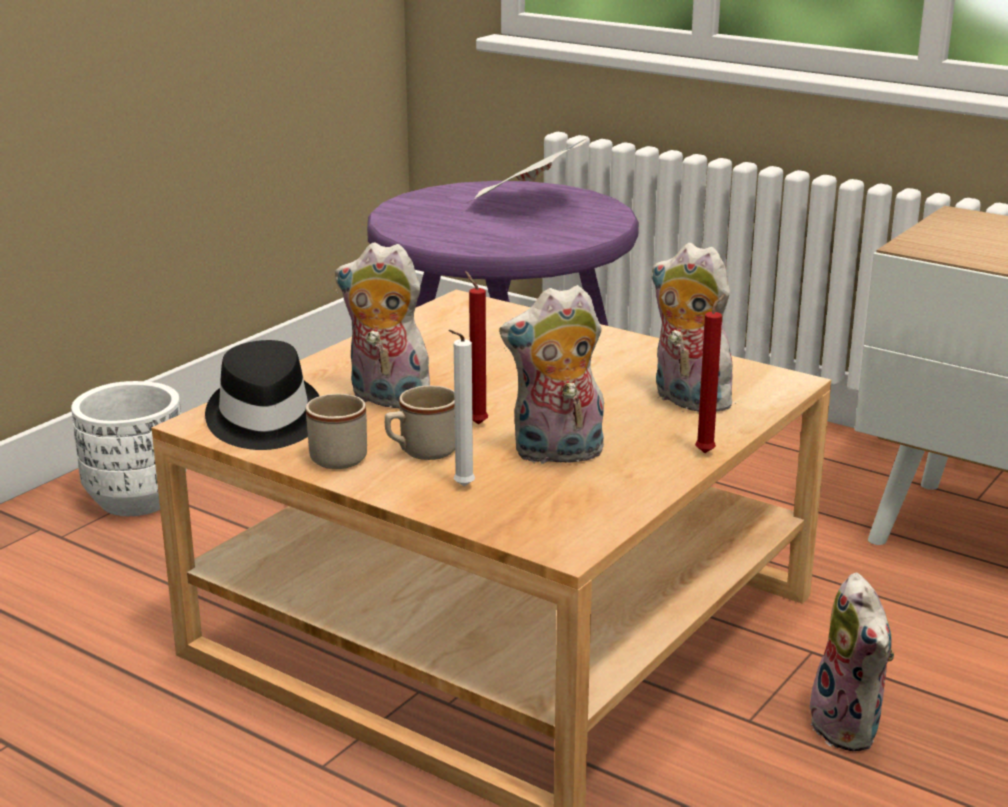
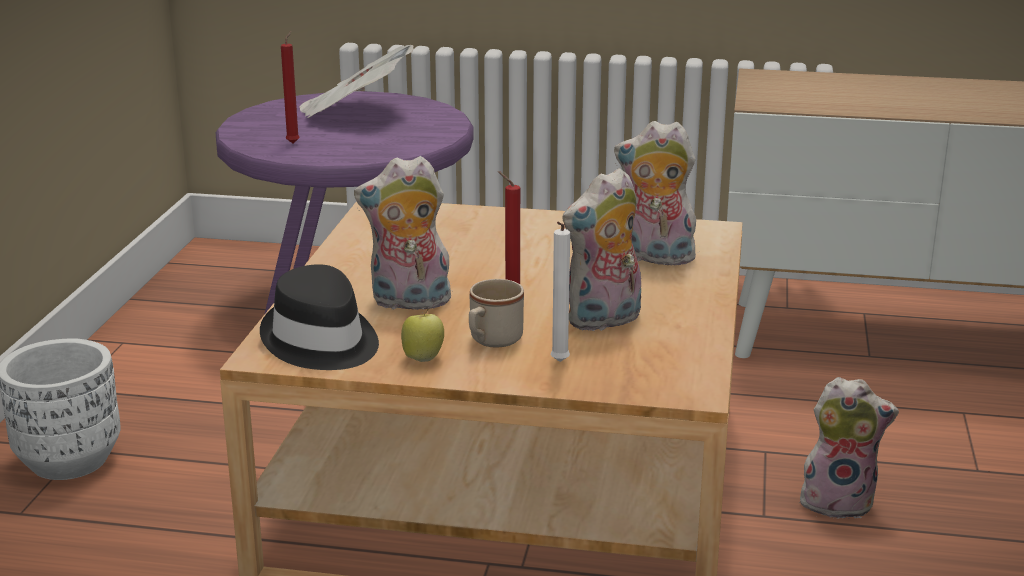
camera: 25 degrees left, 0 degrees up
beige mug [306,394,367,469] -> apple [401,309,444,362]
red candle [695,294,726,453] -> red candle moved to [281,31,300,143]
plush toy [807,573,894,751] -> plush toy turned 45 degrees counterclockwise [800,377,899,519]

